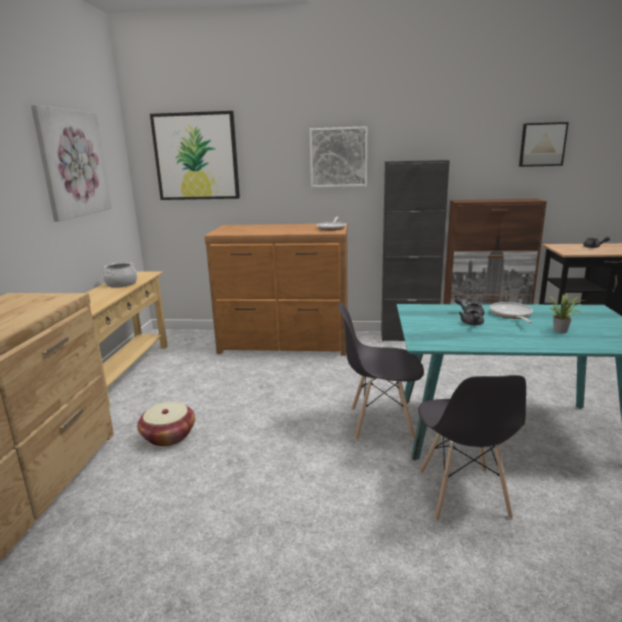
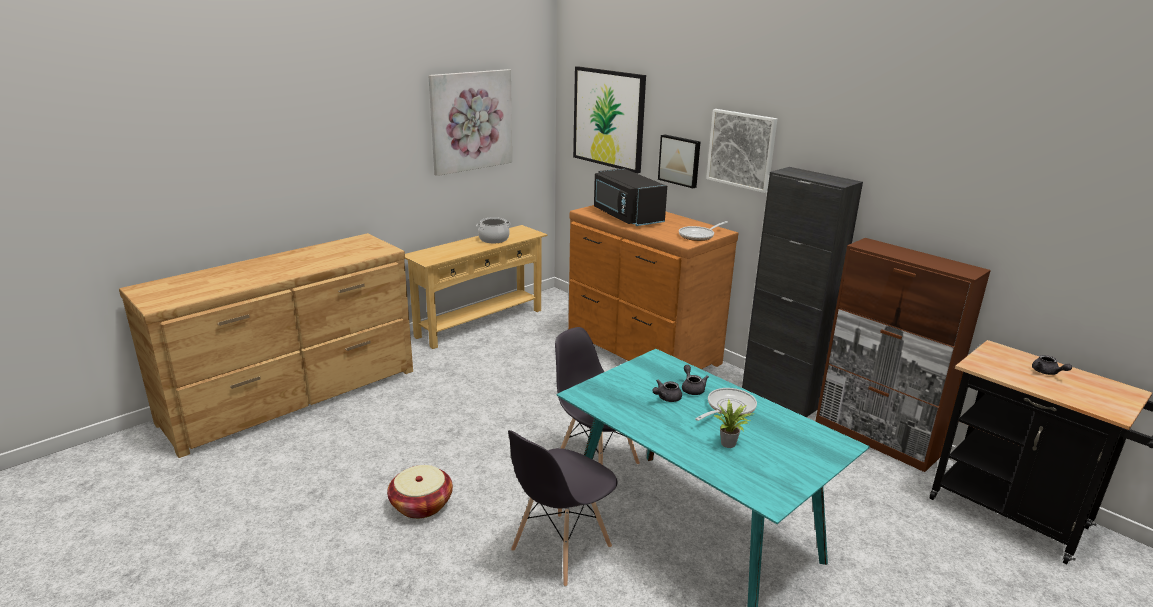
camera: 40 degrees right, 5 degrees up
basket [137,402,195,446] -> basket moved to [387,465,453,519]
picture [519,122,569,167] -> picture moved to [658,134,700,188]
none -> black microwave [594,168,667,226]

